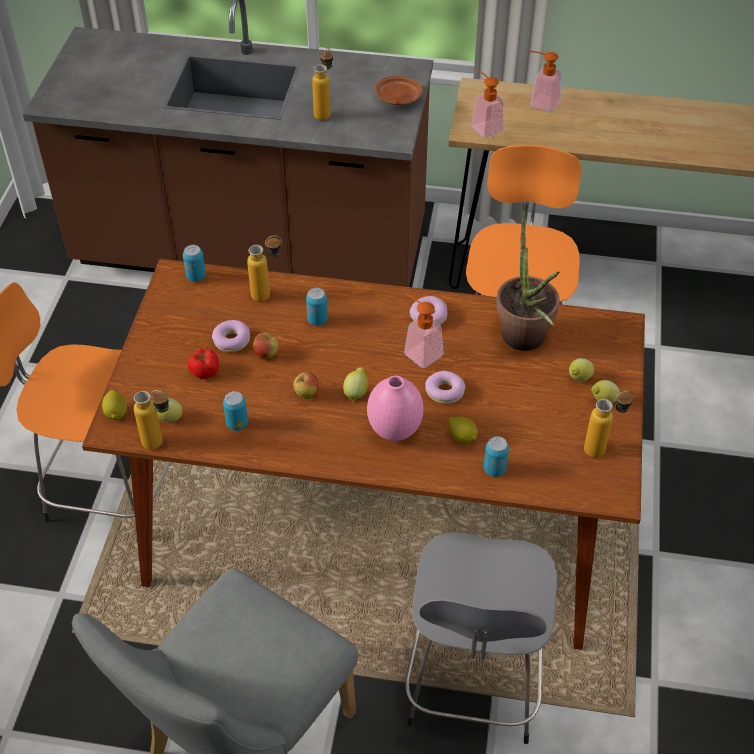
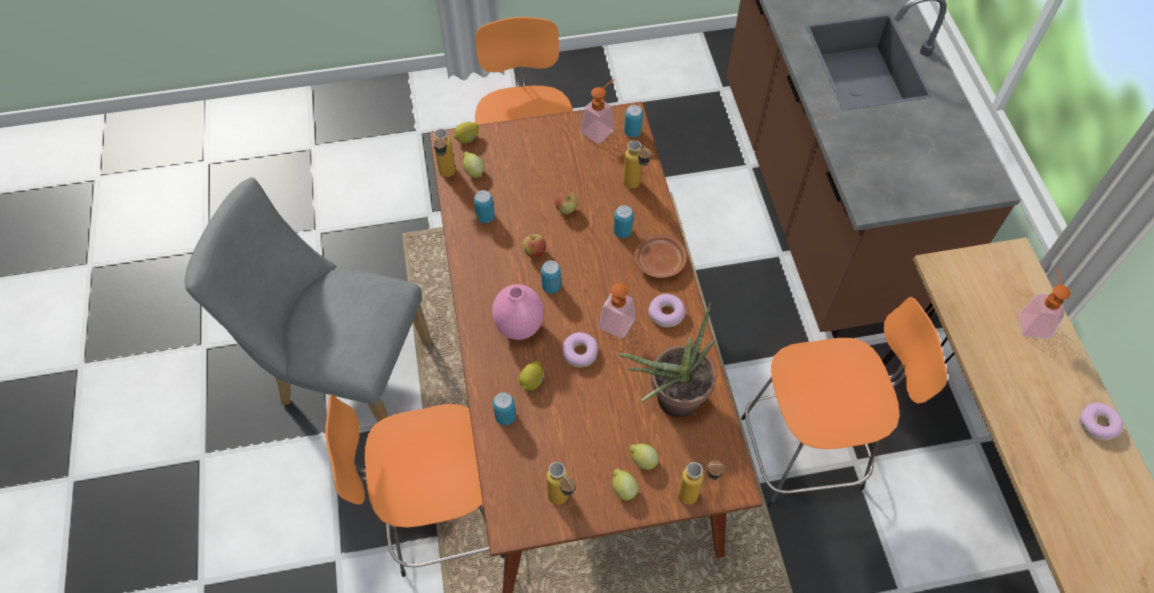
camera: 70 degrees right, 10 degrees up
tomato [188,349,219,379] -> none
donut [212,320,250,352] -> donut moved to [1079,403,1123,440]
bottle [312,47,333,121] -> bottle moved to [677,460,726,505]
lemon [343,367,368,402] -> can [541,261,561,294]
brown plate [375,76,423,105] -> brown plate moved to [634,234,687,278]
grey stool [405,532,557,744] -> orange stool [325,395,505,577]
soap dispenser [471,70,504,138] -> soap dispenser moved to [581,79,615,143]

